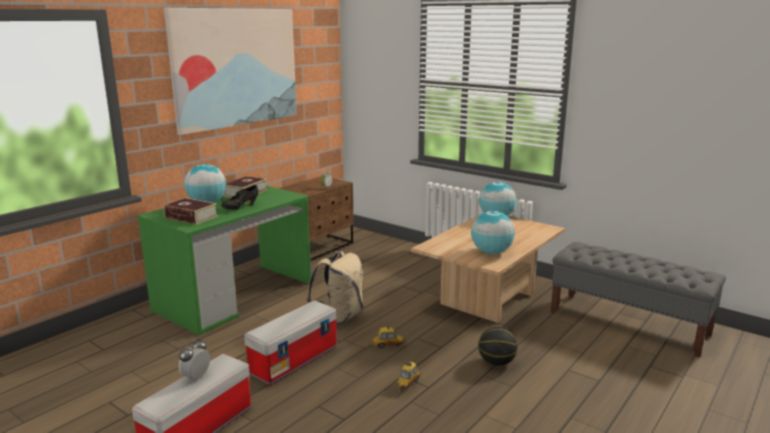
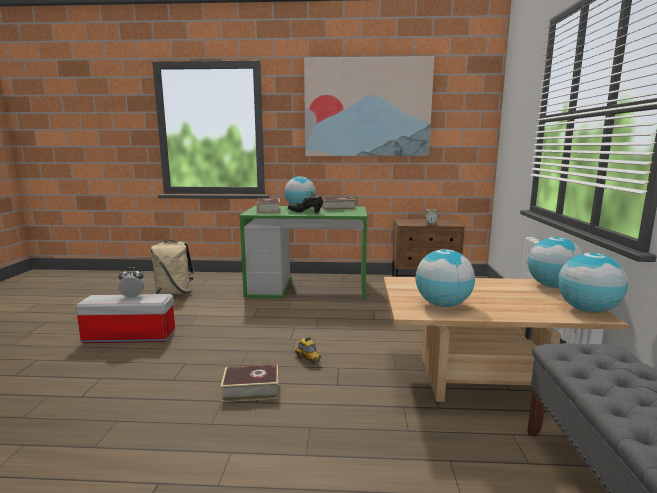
camera: 55 degrees right, 5 degrees down
storage box [244,300,337,385] -> none
beige backpack [307,251,363,325] -> beige backpack moved to [151,240,194,294]
toy car [396,361,421,391] -> book [221,364,279,402]
basketball [478,327,517,366] -> none
none -> globe [558,253,628,313]

